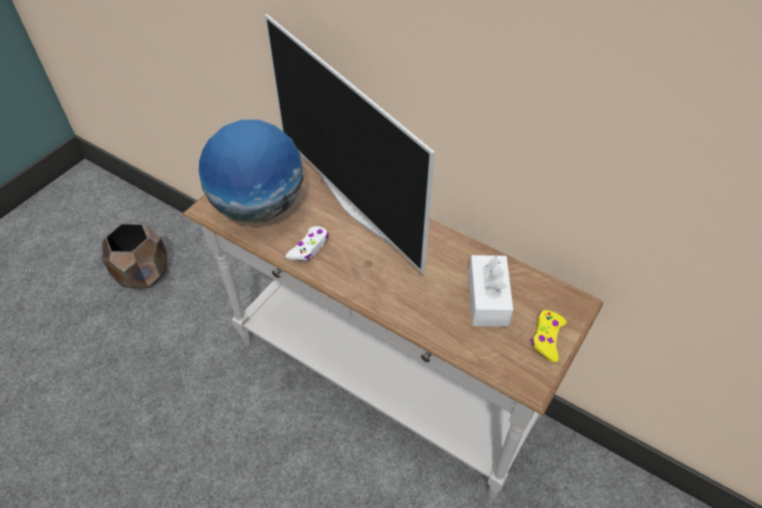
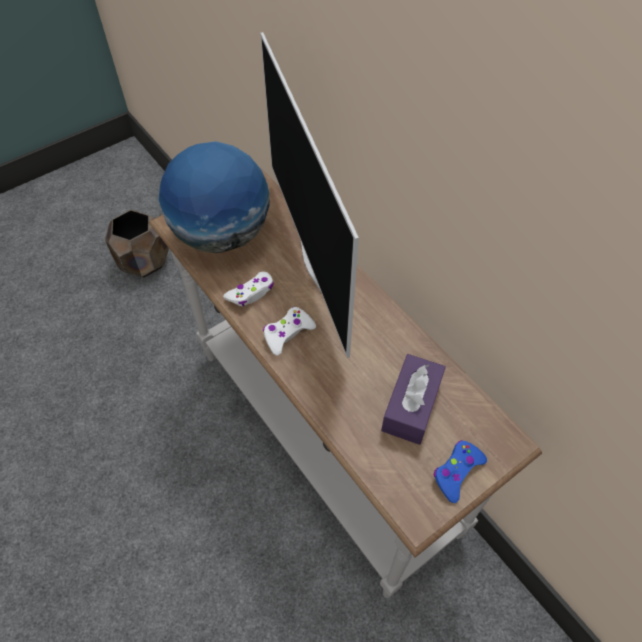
camera: 20 degrees right, 5 degrees up
white tissue box [468,255,513,327] -> purple tissue box [381,354,446,445]
yellow game controller [531,310,567,362] -> blue game controller [434,440,487,503]
none -> white game controller [263,307,316,356]

